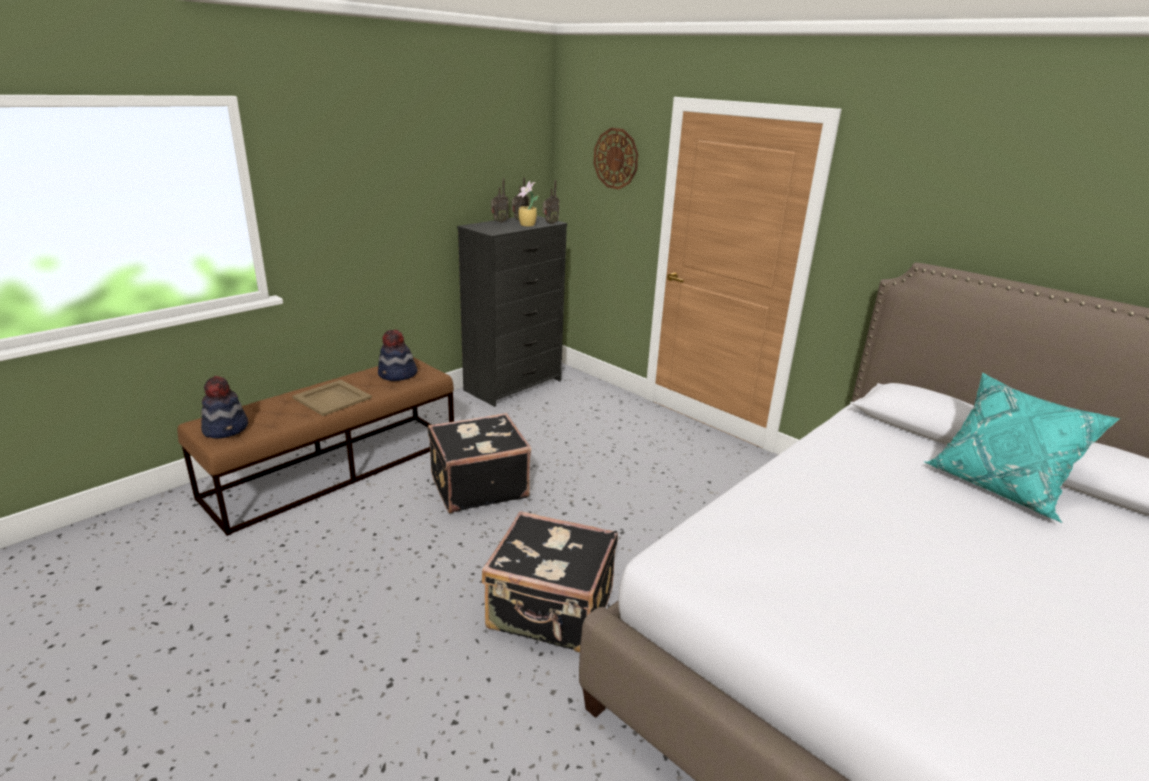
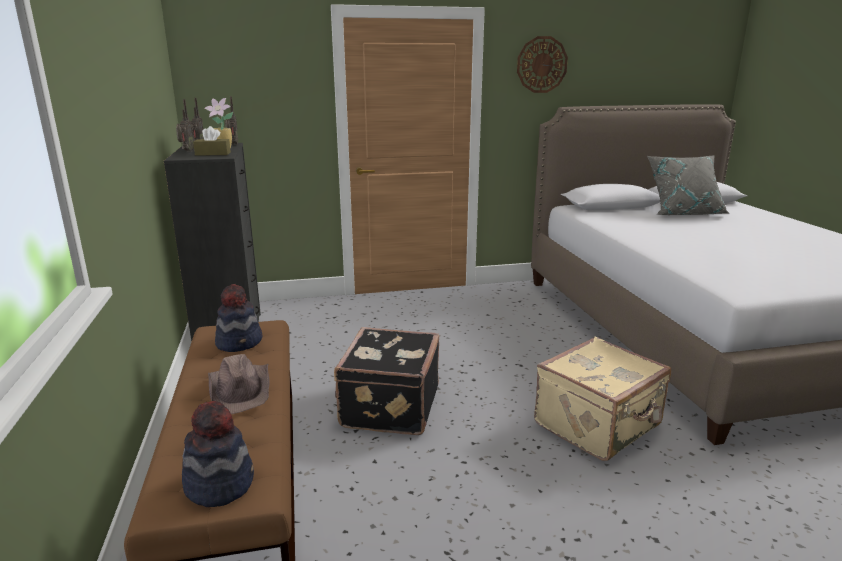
camera: 55 degrees left, 5 degrees down
beige tray [292,380,372,416] -> brown hat [208,354,270,414]
black suitcase [482,511,618,652] -> beige suitcase [534,336,671,461]
wall clock [593,128,638,189] -> wall clock moved to [517,36,568,93]
turquoise pillow [924,372,1120,523] -> grey pillow [647,155,728,215]
none -> brown tissue box [193,126,231,156]

